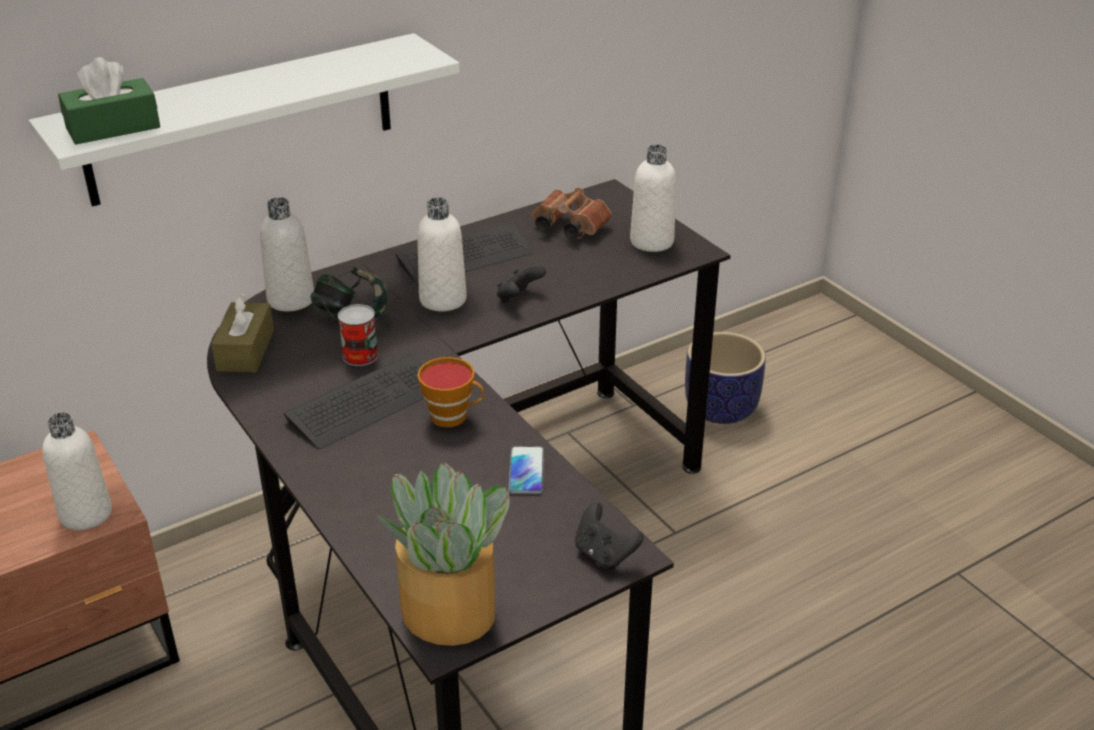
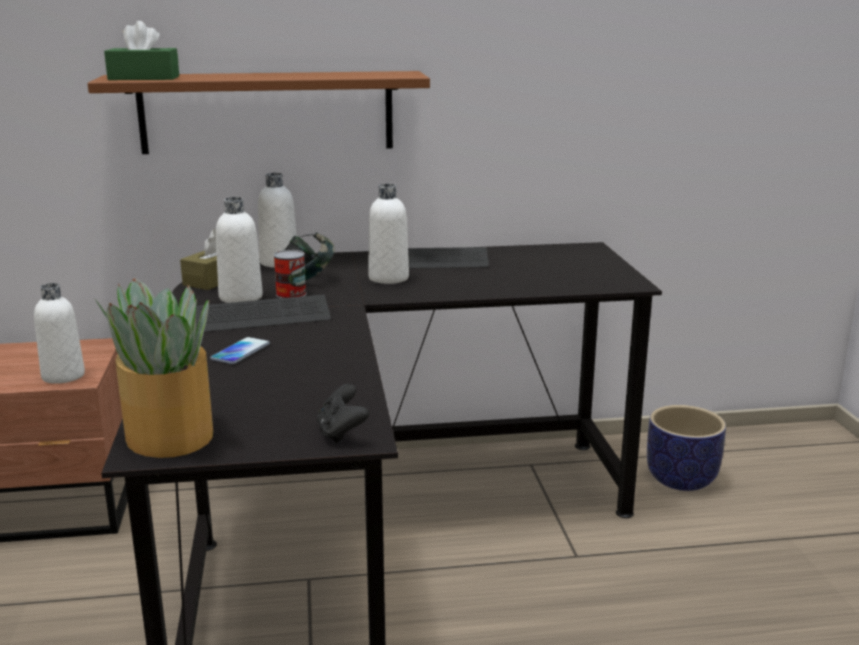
camera: 25 degrees right, 15 degrees down
white shelf [29,33,460,207] -> brown shelf [87,71,430,154]
cup [417,357,484,427] -> none
black game controller [497,266,546,303] -> none
phone [508,446,544,494] -> phone moved to [210,337,270,364]
brown binoculars [532,188,612,239] -> none
white bottle [630,144,676,252] -> white bottle moved to [216,197,263,303]

